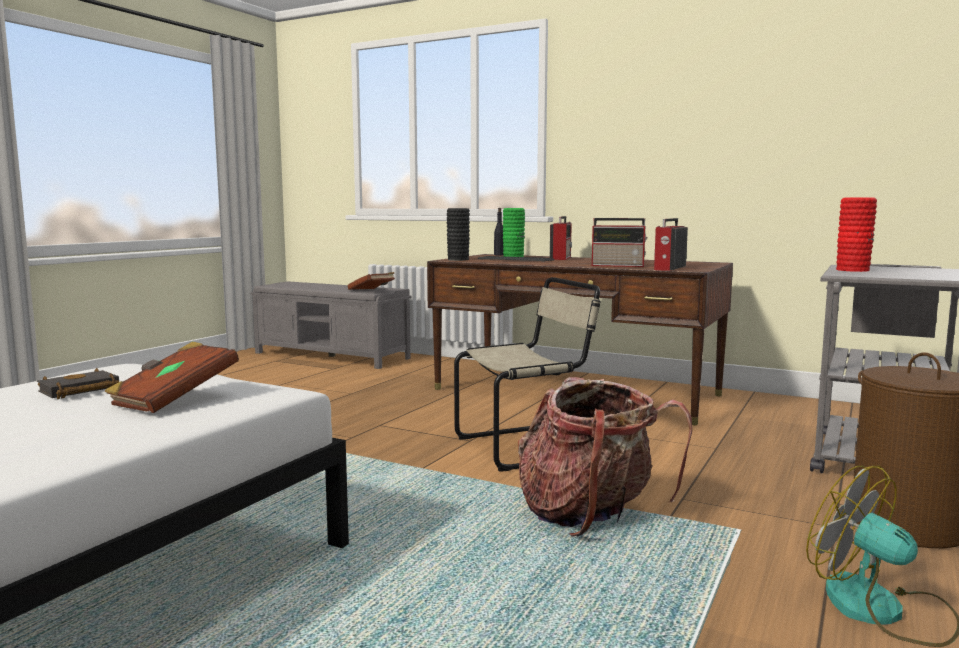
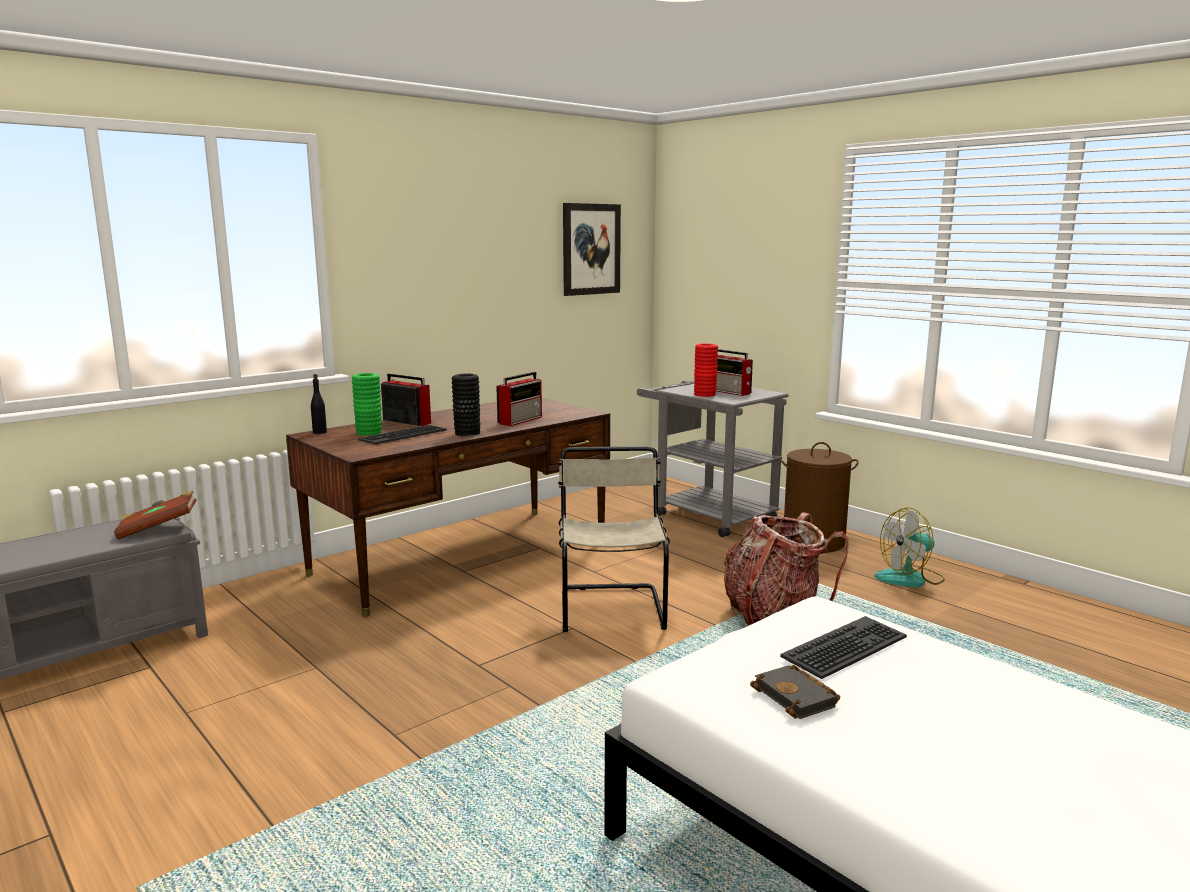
camera: 70 degrees left, 5 degrees up
brown book [104,342,239,413] -> keyboard [780,616,907,679]
black vase [447,208,470,261] -> black vase moved to [452,373,480,437]
radio [654,218,688,271] -> radio moved to [716,349,753,396]
none -> picture [563,203,621,296]

